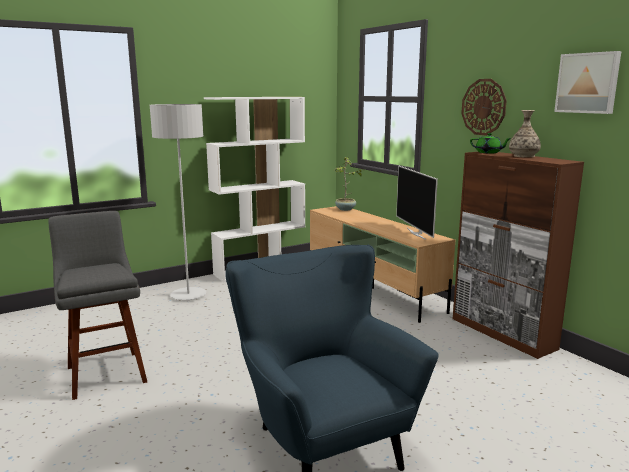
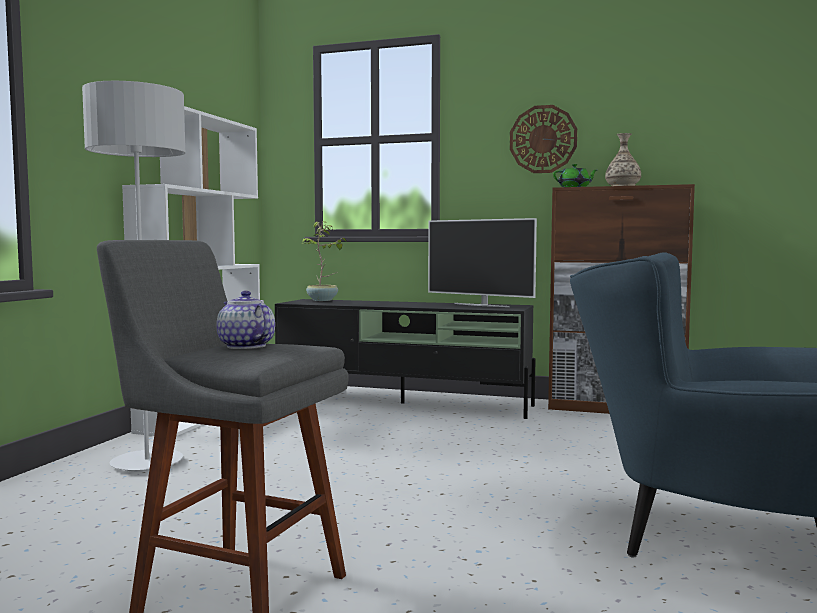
camera: 40 degrees left, 10 degrees down
beige tv stand [310,206,455,323] -> black tv stand [275,299,535,419]
picture [554,51,621,114] -> none
none -> teapot [216,291,275,349]

